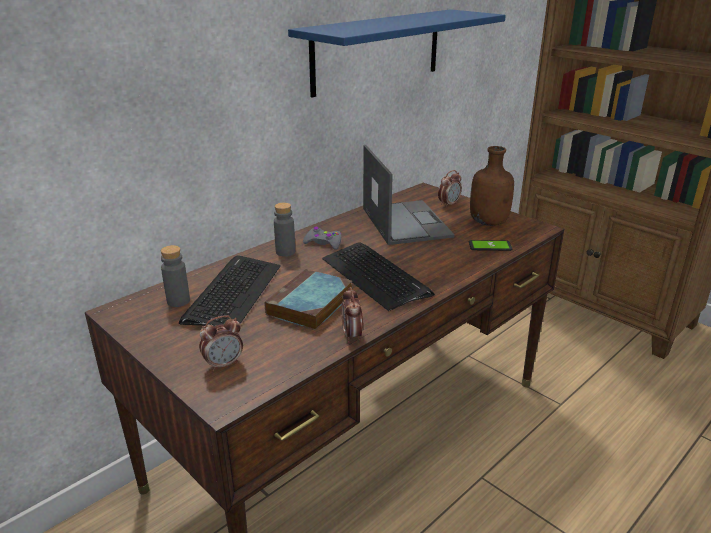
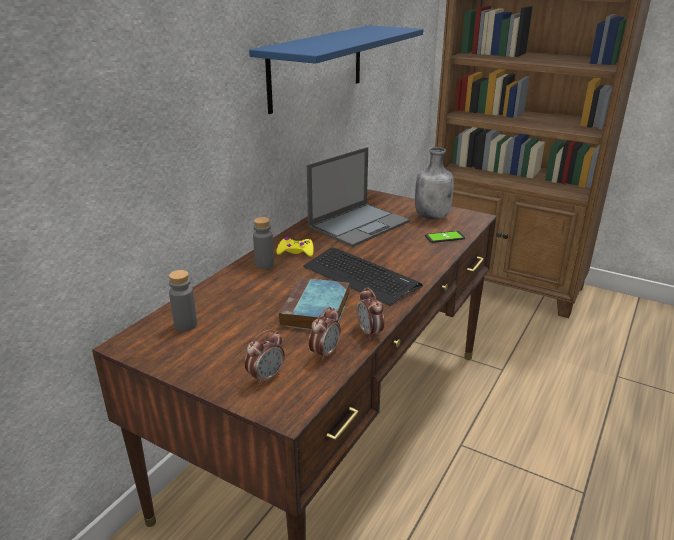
camera: 15 degrees left, 0 degrees up
keyboard [179,255,281,326] -> none
grey game controller [303,227,341,250] -> yellow game controller [276,237,314,257]
laptop [363,145,455,245] -> laptop turned 75 degrees clockwise [307,147,410,247]
alarm clock [438,170,462,208] -> alarm clock moved to [309,307,340,361]
brown bottle [470,146,514,226] -> grey bottle [415,147,454,219]

